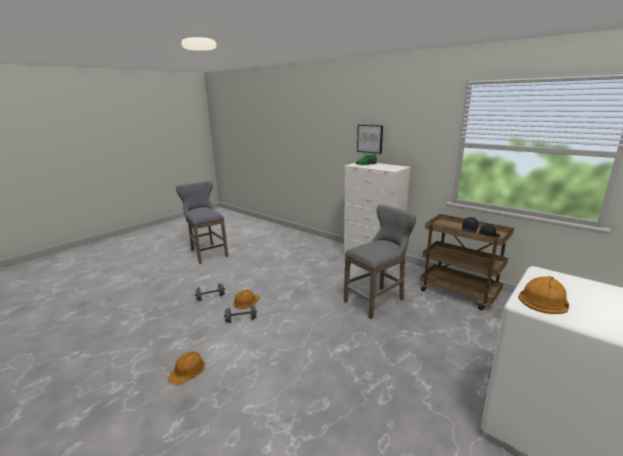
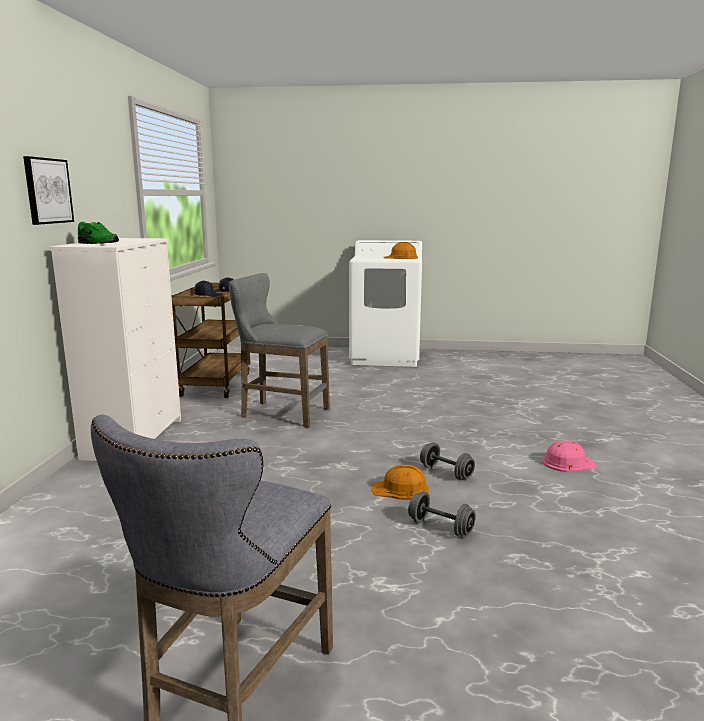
camera: 125 degrees left, 5 degrees down
orange hard hat [167,351,205,386] -> pink hard hat [542,440,597,472]

